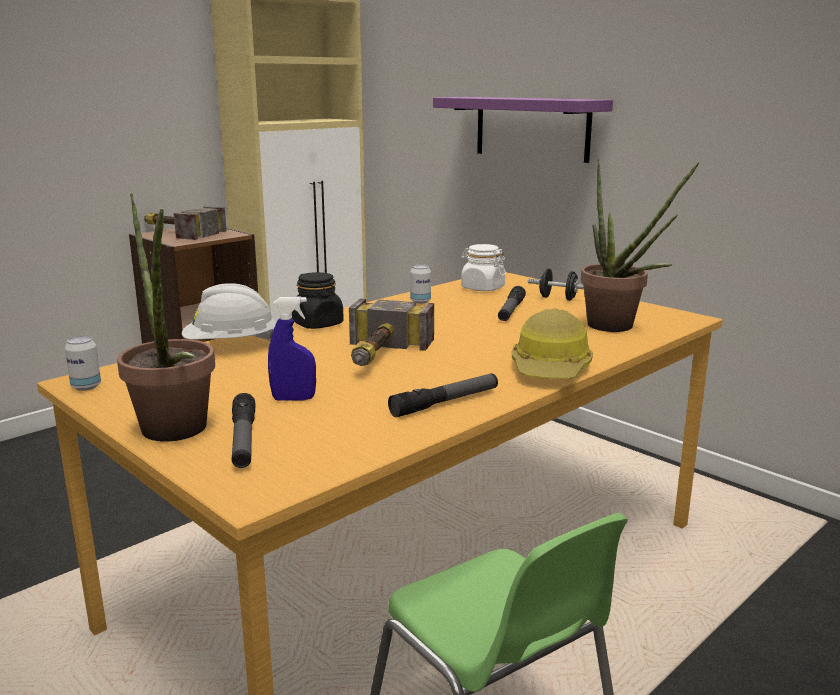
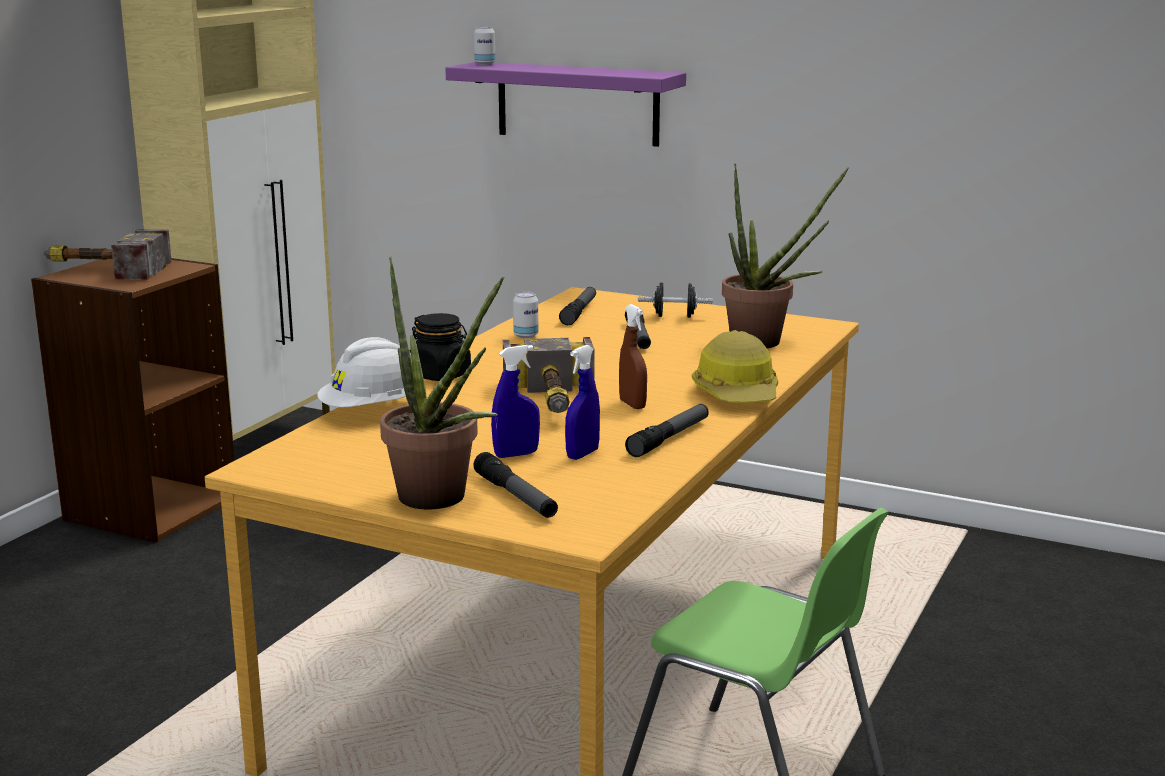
camera: 20 degrees left, 0 degrees up
can [65,336,101,391] -> can moved to [474,26,495,65]
white jar [461,244,506,291] -> flashlight [559,287,596,325]
none -> blue spray bottle [565,345,600,460]
none -> brown spray bottle [619,304,647,409]

